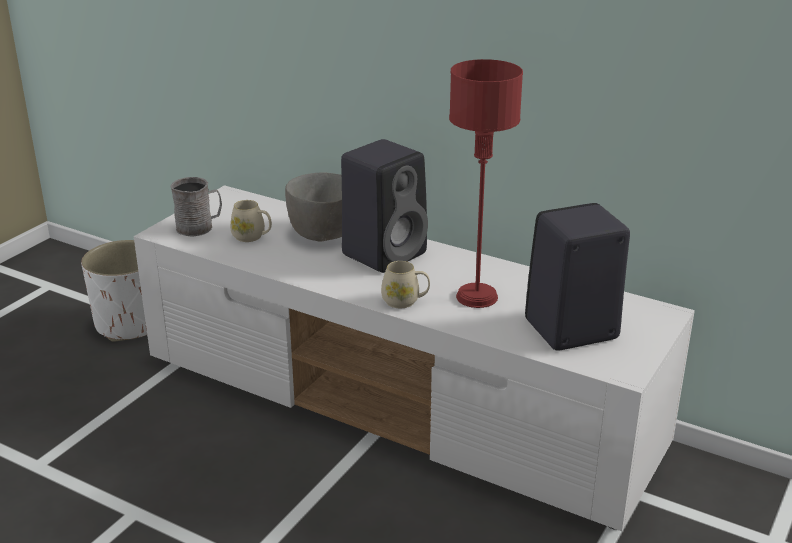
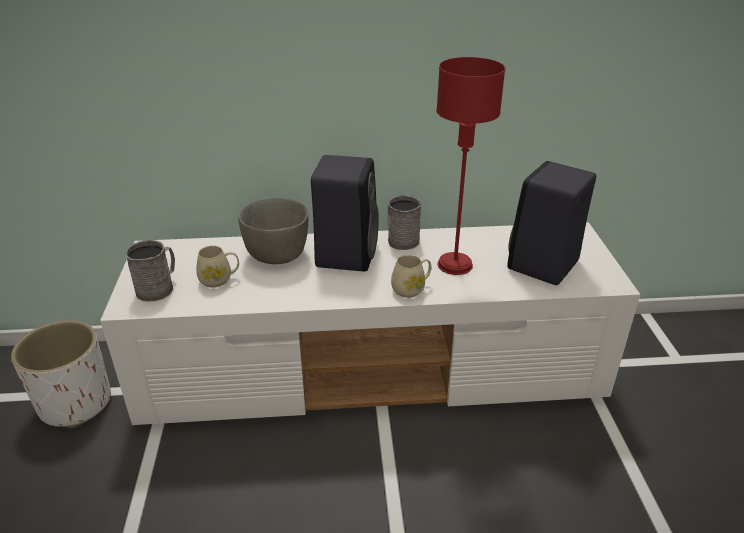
camera: 35 degrees left, 5 degrees up
none -> grey mug [388,195,421,250]

